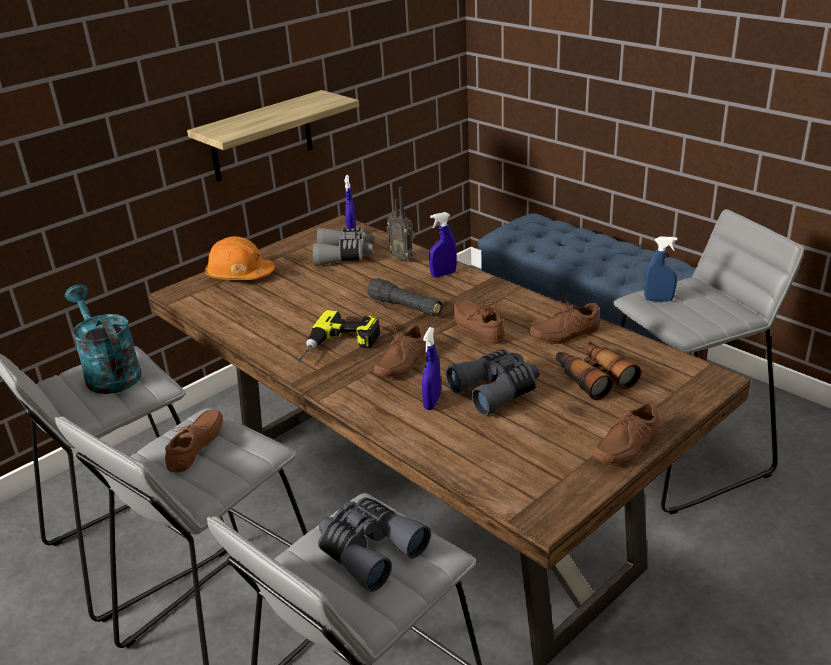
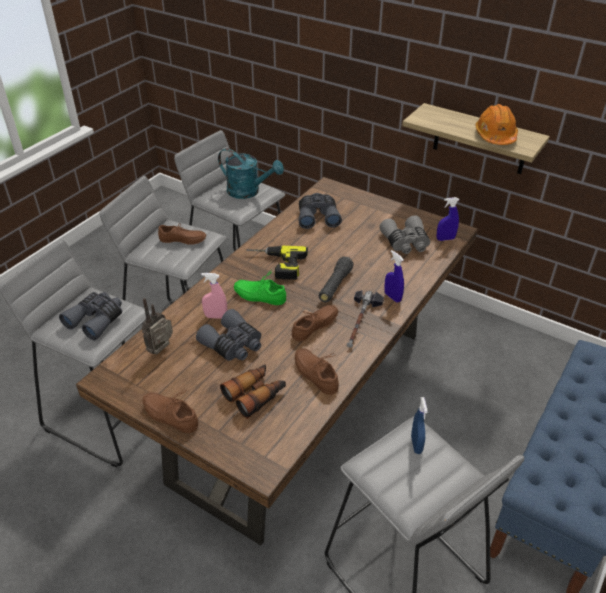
camera: 75 degrees right, 10 degrees up
turquoise watering can [65,284,141,394] -> turquoise watering can turned 75 degrees clockwise [218,148,284,199]
orange hard hat [205,236,275,280] -> orange hard hat moved to [476,104,518,145]
brown shoe [373,319,426,378] -> green shoe [234,269,286,305]
radio [386,187,415,262] -> radio moved to [141,298,173,355]
blue spray bottle [422,327,441,410] -> pink spray bottle [201,273,227,319]
none -> grey binoculars [299,193,342,229]
none -> hammer [347,290,384,348]

